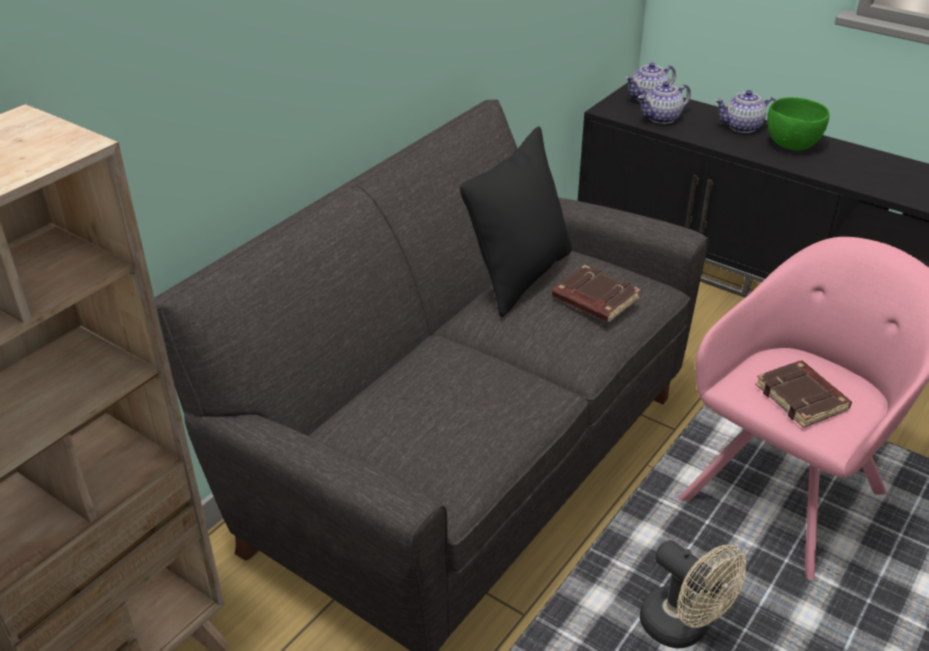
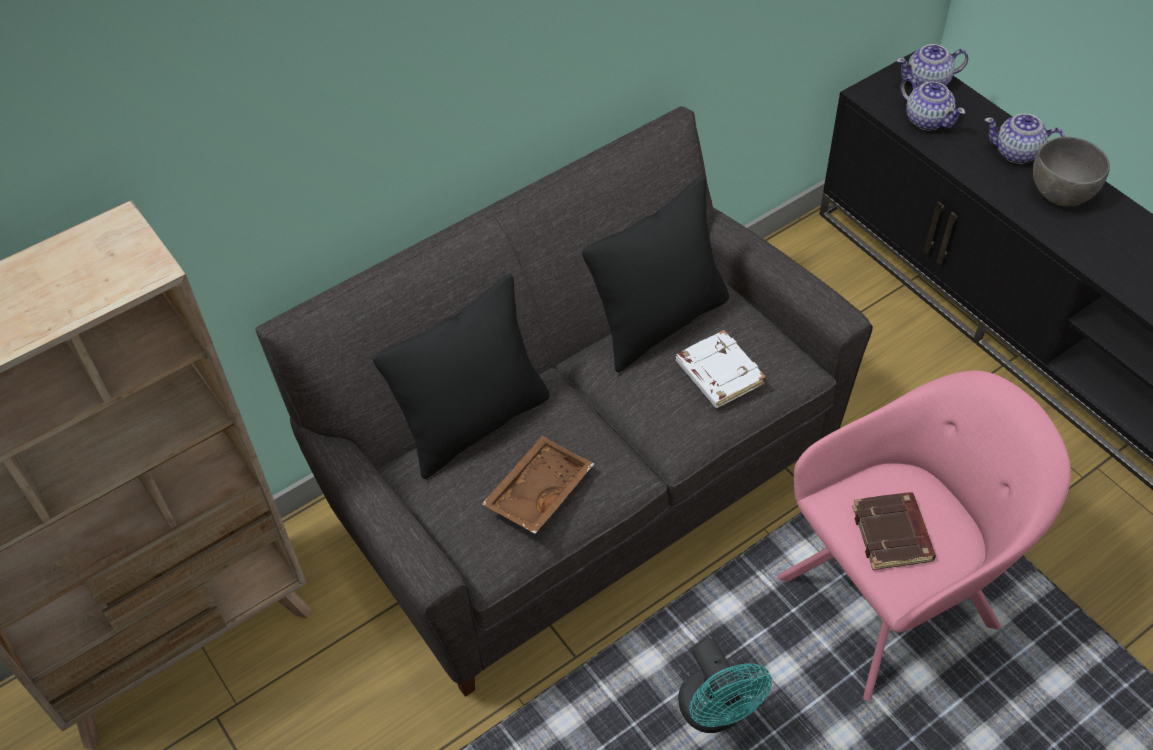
camera: 20 degrees right, 15 degrees up
brown book [552,265,641,323] -> white book [676,330,766,408]
teapot [638,82,691,124] -> teapot turned 120 degrees counterclockwise [900,76,965,131]
beige fan [640,540,746,649] -> turquoise fan [678,639,772,733]
green bowl [767,97,829,151] -> grey bowl [1033,137,1110,206]
none -> black pillow [373,274,549,479]
none -> brown tray [481,436,594,534]

